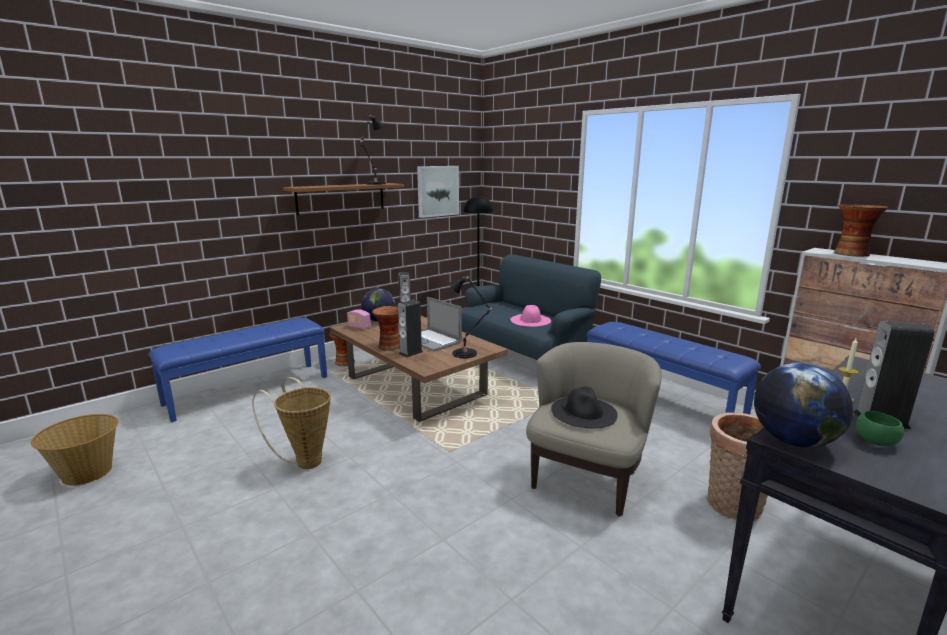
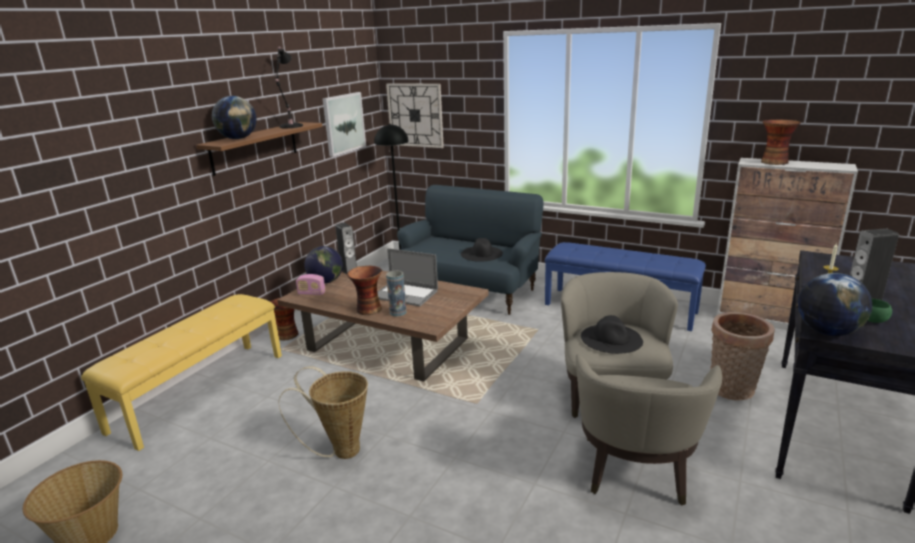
camera: 20 degrees left, 5 degrees up
blue bench [149,318,327,422] -> yellow bench [81,294,282,451]
speaker [398,300,423,358] -> vase [386,271,407,316]
black table lamp [449,276,493,358] -> none
pink hat [510,305,551,327] -> black hat [461,238,503,262]
none -> globe [212,96,257,139]
none -> wall clock [386,83,444,148]
none -> beige armchair [576,354,722,506]

